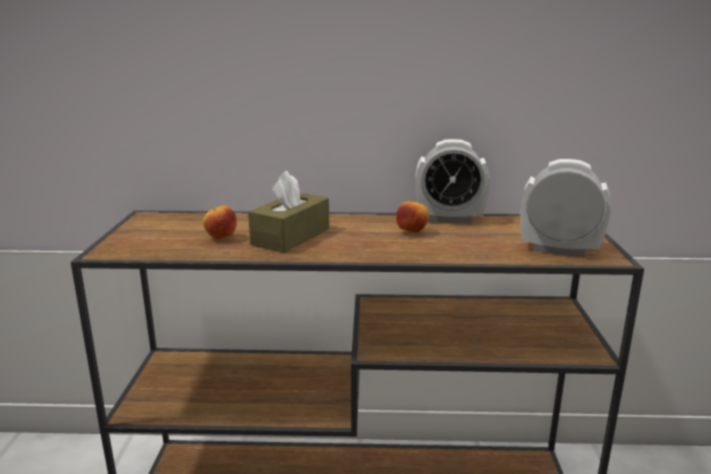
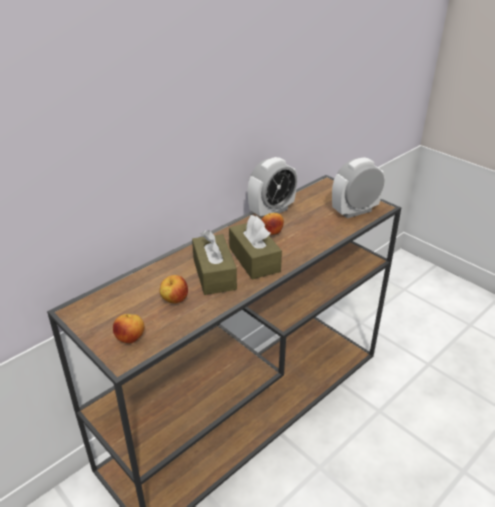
camera: 45 degrees left, 15 degrees up
none -> apple [113,314,144,343]
none -> brown tissue box [229,215,282,279]

